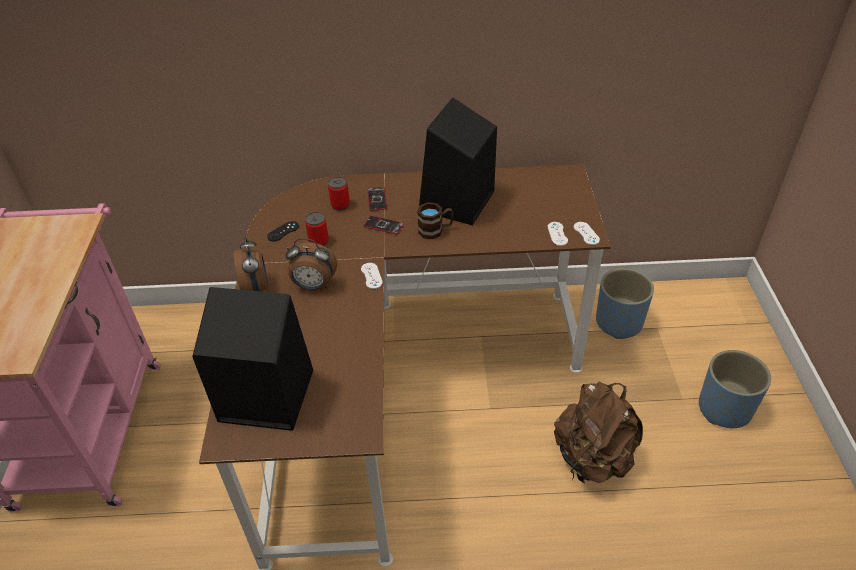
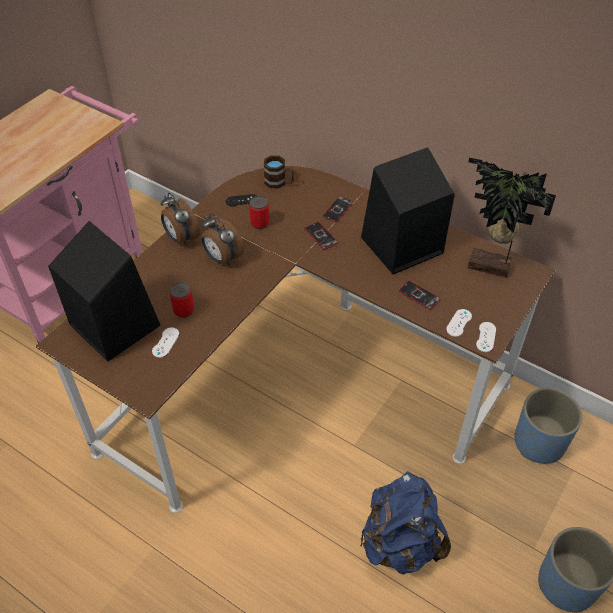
camera: 35 degrees right, 5 degrees up
alarm clock [233,237,268,292] -> alarm clock turned 120 degrees clockwise [161,193,200,245]
can [328,177,350,210] -> can moved to [170,282,194,318]
white game controller [361,263,383,289] -> white game controller moved to [152,328,179,358]
brown mug [417,202,453,239] -> brown mug moved to [264,155,294,189]
brown backpack [554,382,643,483] -> blue backpack [360,471,451,575]
none -> phone [398,281,440,310]
none -> potted plant [468,158,556,277]

